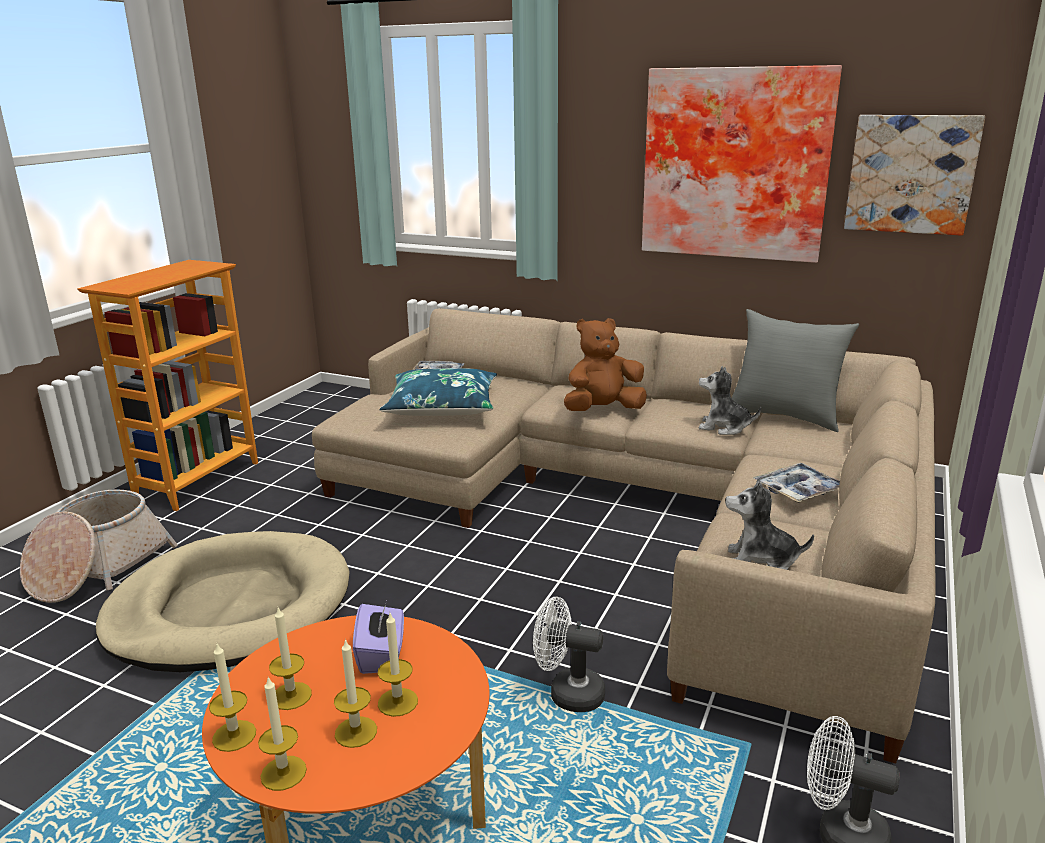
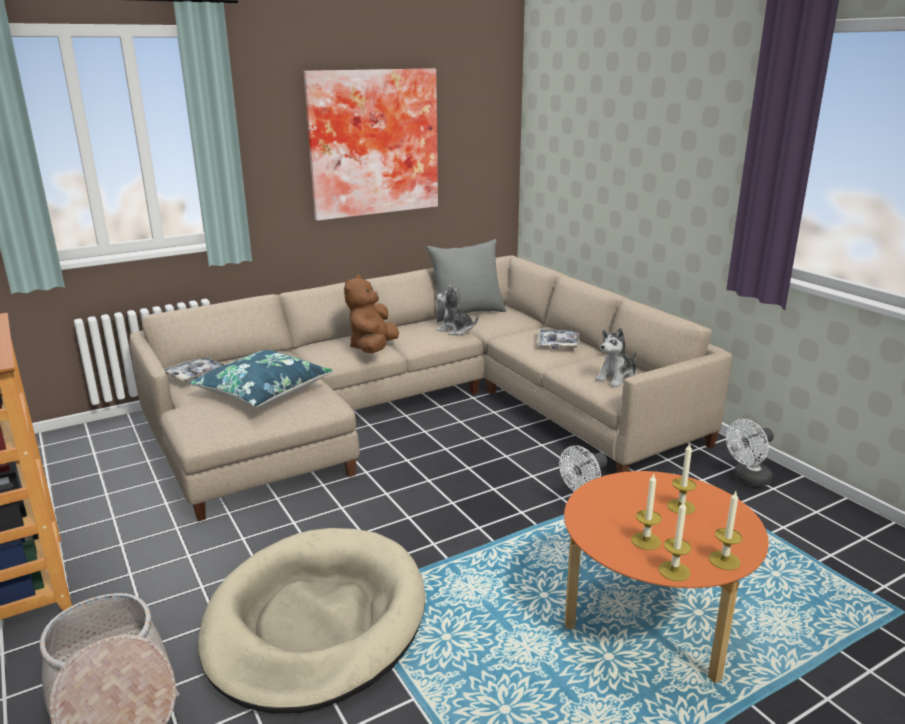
camera: 55 degrees left, 0 degrees up
candle [334,638,377,748] -> none
purple tissue box [353,601,404,674] -> none
plush toy [698,366,761,435] -> plush toy turned 60 degrees clockwise [436,285,479,335]
picture [844,115,985,236] -> none

